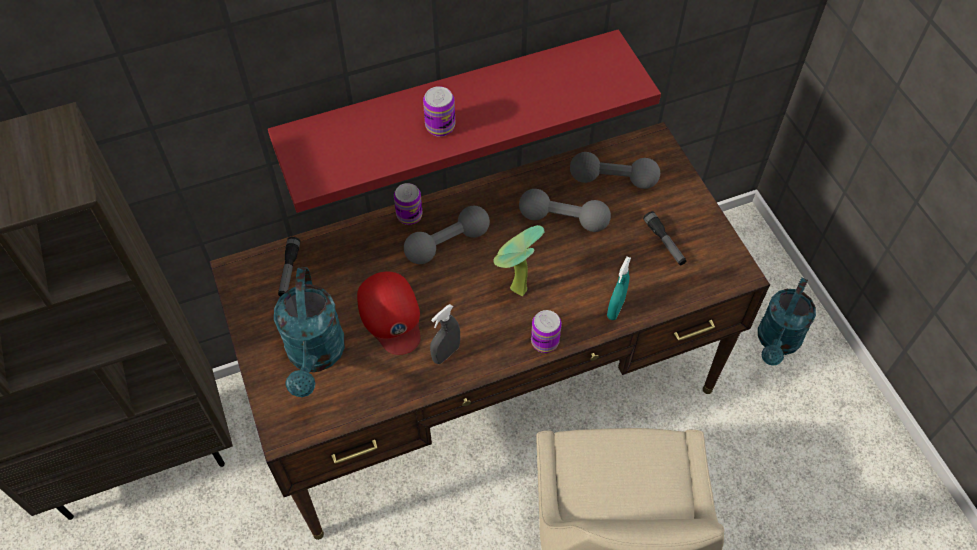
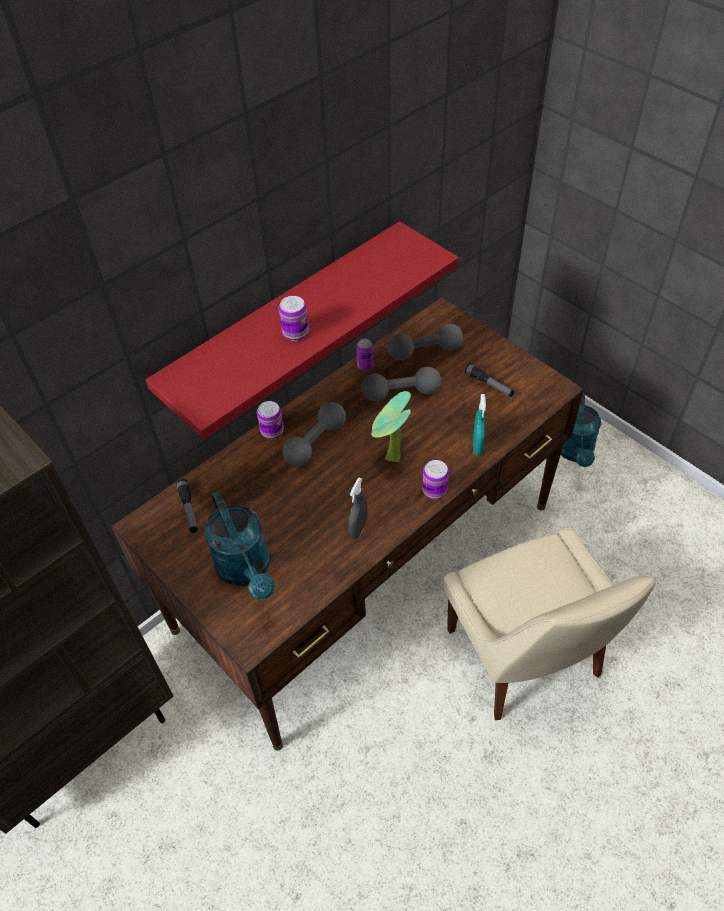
camera: 20 degrees left, 5 degrees down
red cap [357,272,420,355] -> none
none -> can [356,339,374,371]

